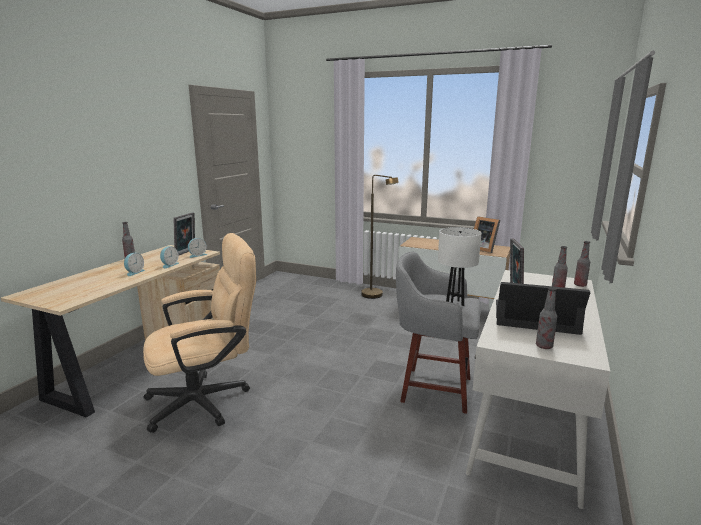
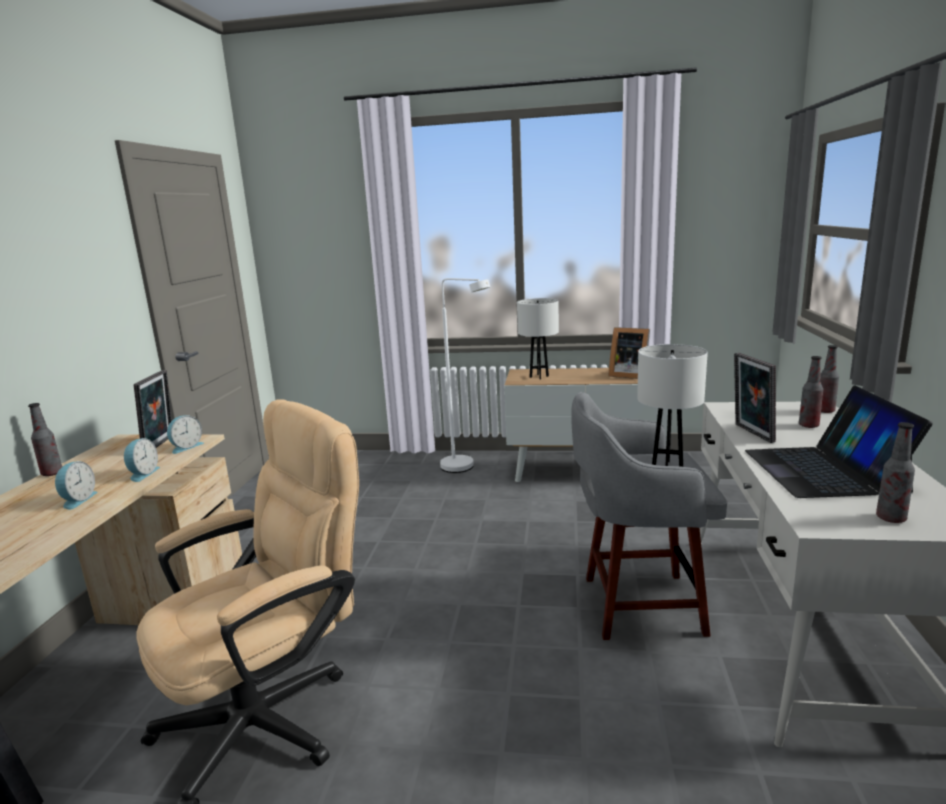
camera: 15 degrees left, 0 degrees up
brown floor lamp [361,175,399,299] -> white floor lamp [440,278,490,473]
laptop [496,282,590,335] -> laptop turned 90 degrees counterclockwise [745,386,933,498]
none -> white table lamp [517,298,559,379]

